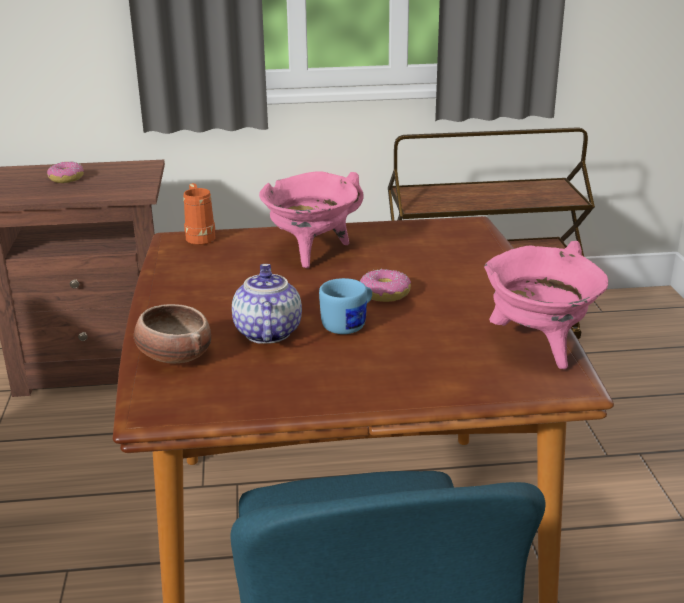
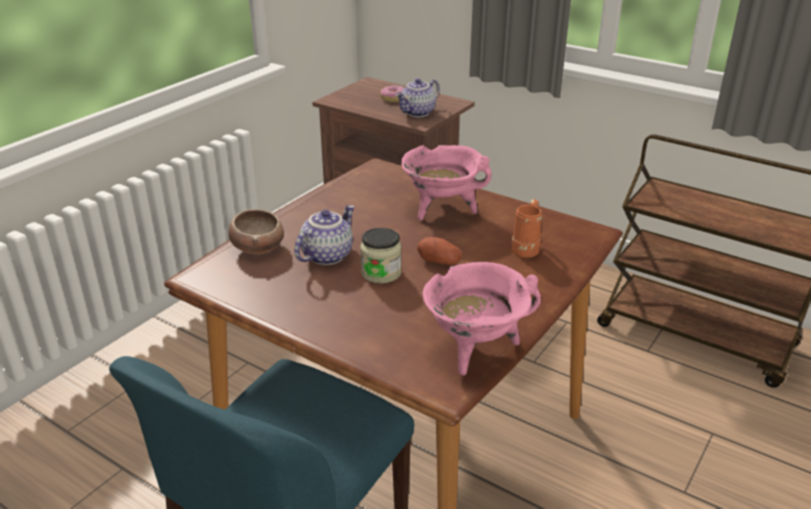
camera: 40 degrees right, 5 degrees up
orange mug [184,183,216,245] -> orange mug moved to [511,199,542,258]
blue mug [319,278,372,334] -> jar [360,228,402,284]
donut [360,269,411,302] -> potato [417,237,462,265]
none -> teapot [396,78,440,117]

